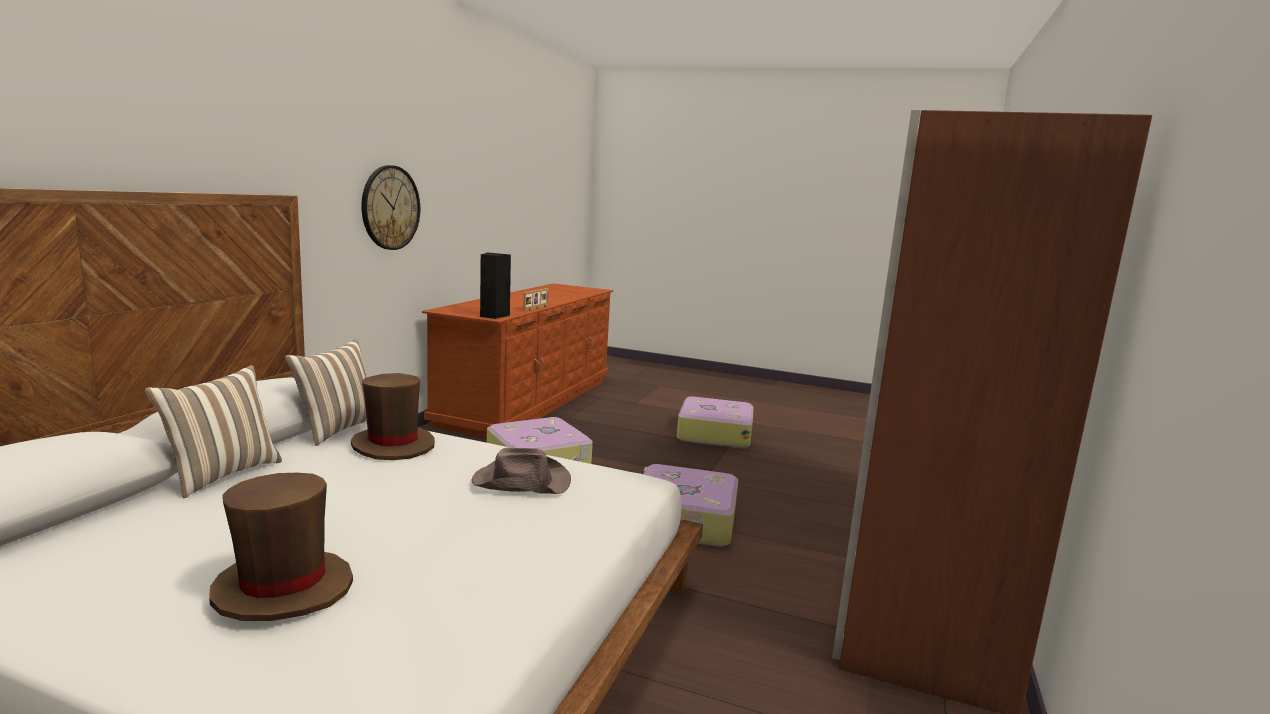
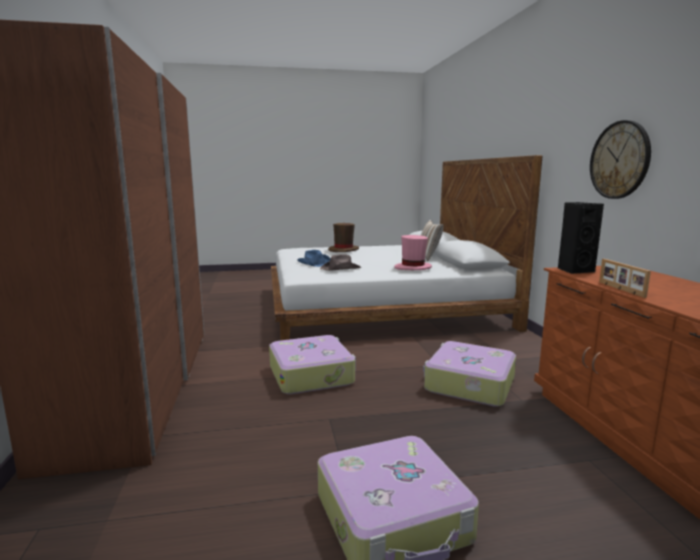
camera: 150 degrees right, 0 degrees up
pillow [285,339,367,446] -> none
brown hat [351,373,435,460] -> pink hat [394,235,432,270]
none -> blue hat [297,250,331,267]

